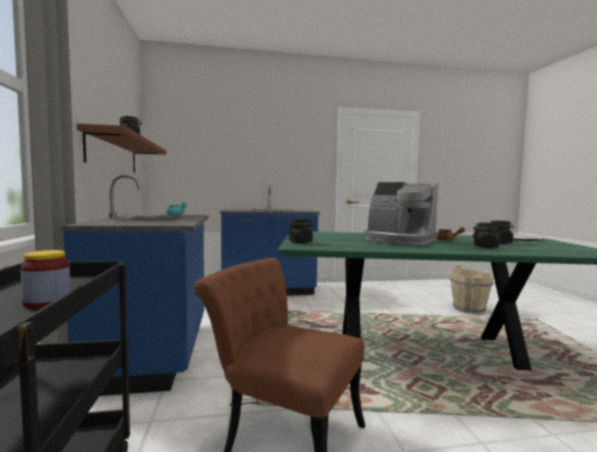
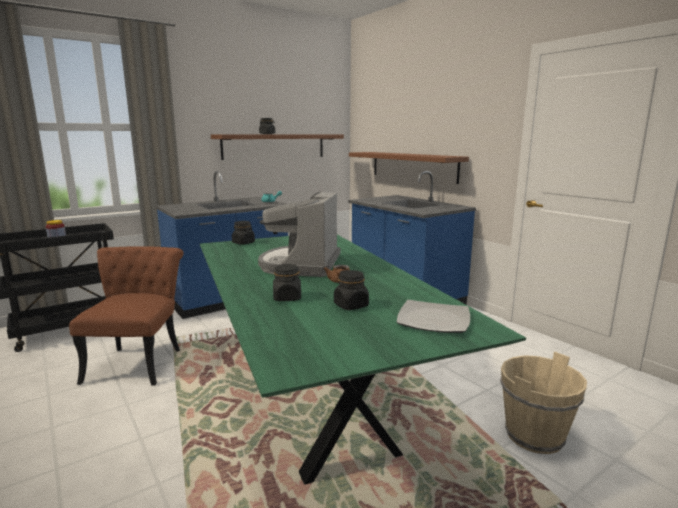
camera: 65 degrees right, 10 degrees up
none -> brown shelf [349,152,469,184]

